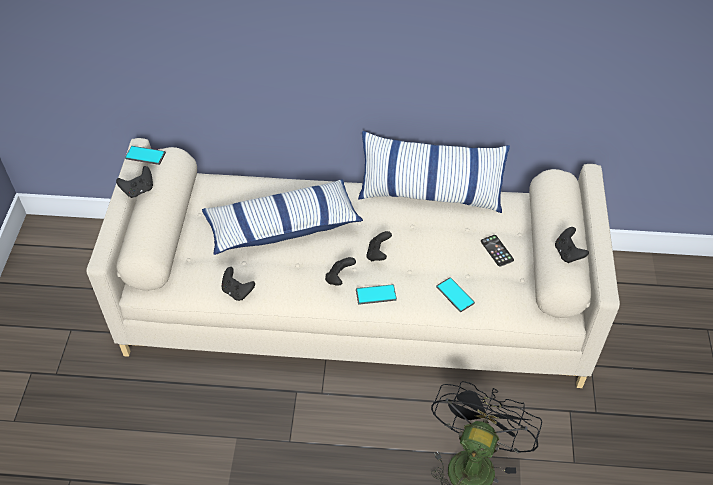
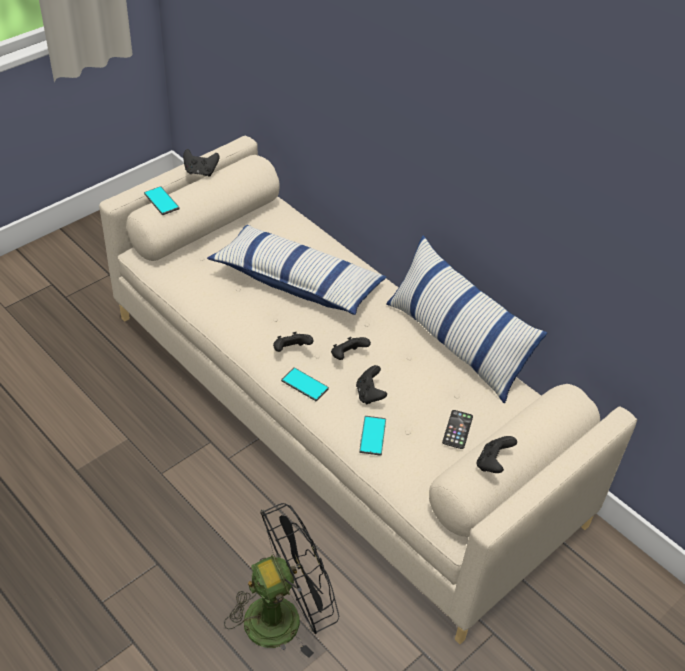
camera: 40 degrees right, 5 degrees down
phone [125,146,166,165] -> phone moved to [144,186,180,215]
black game controller [221,267,255,301] -> black game controller moved to [356,365,387,405]

